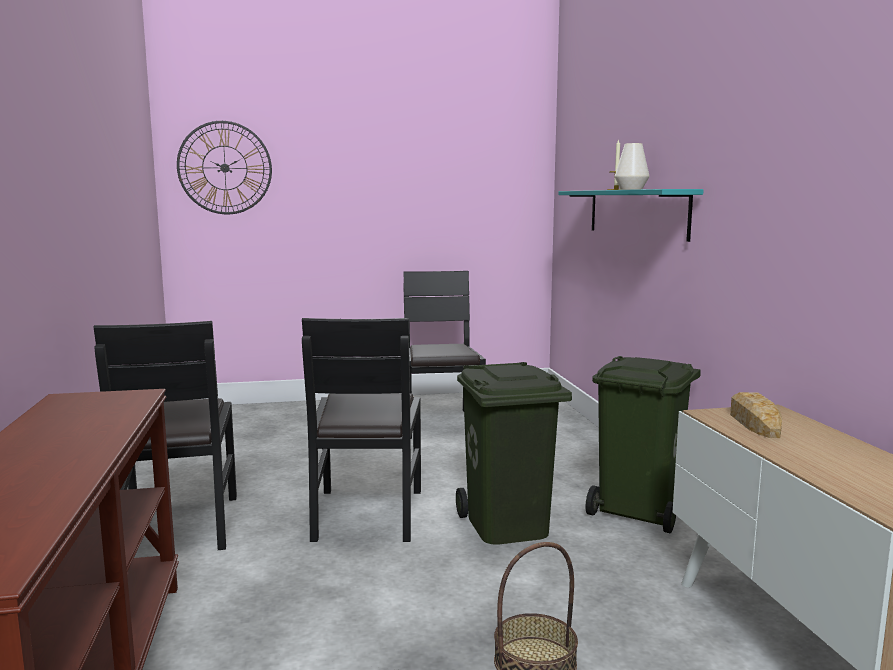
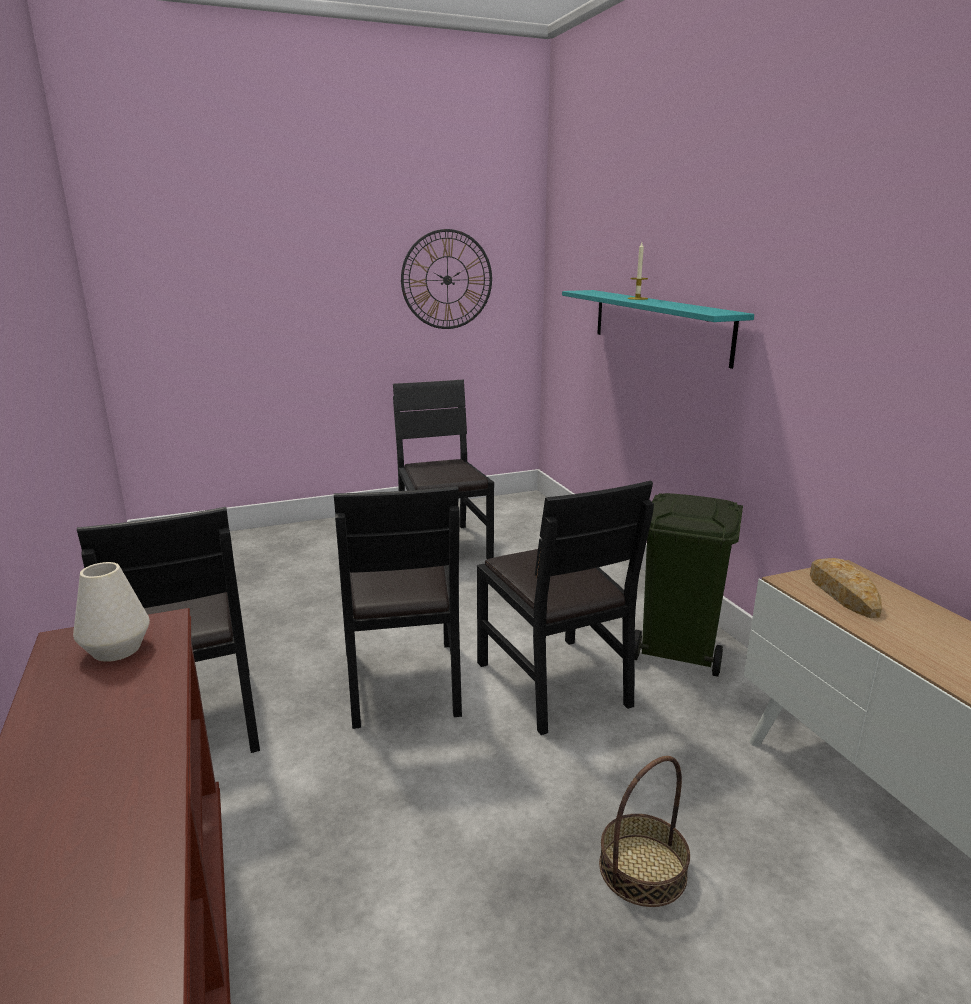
camera: 10 degrees left, 10 degrees up
wall clock [177,121,272,215] -> wall clock moved to [401,229,492,329]
green trash can [456,362,572,545] -> black chair [477,480,654,735]
white vase [615,143,649,190] -> white vase moved to [73,562,150,662]

